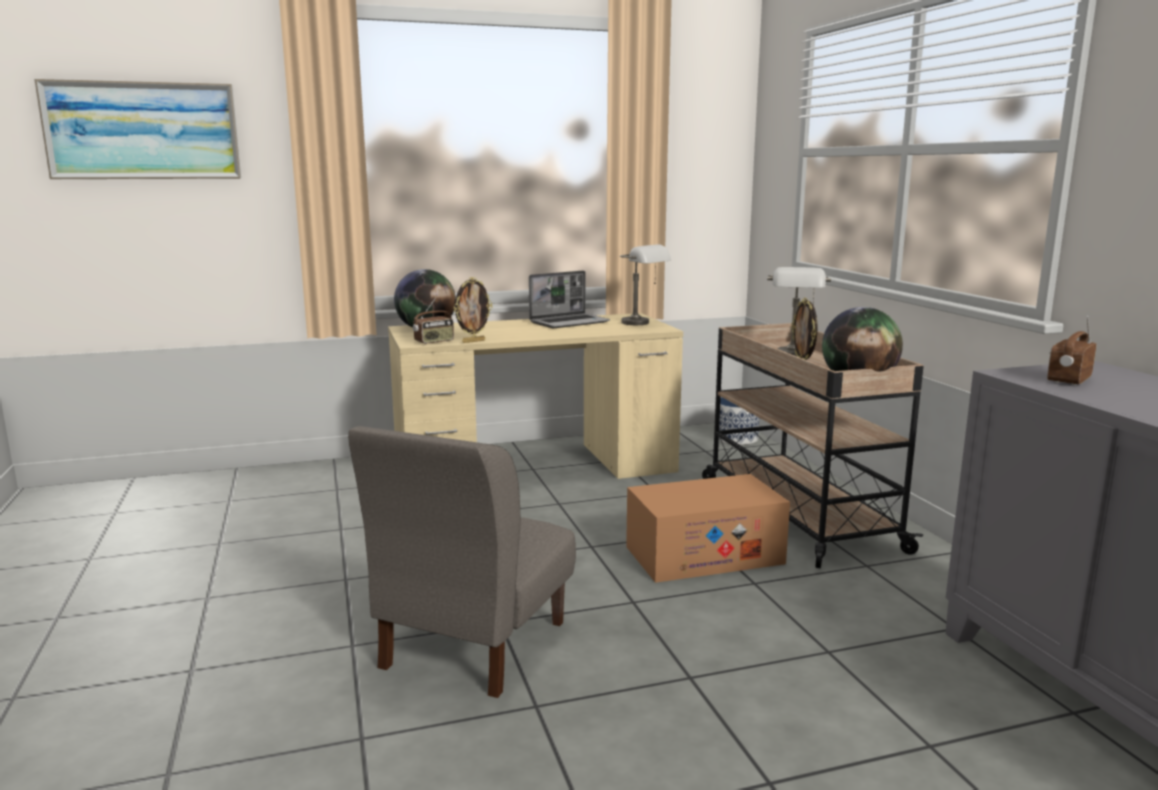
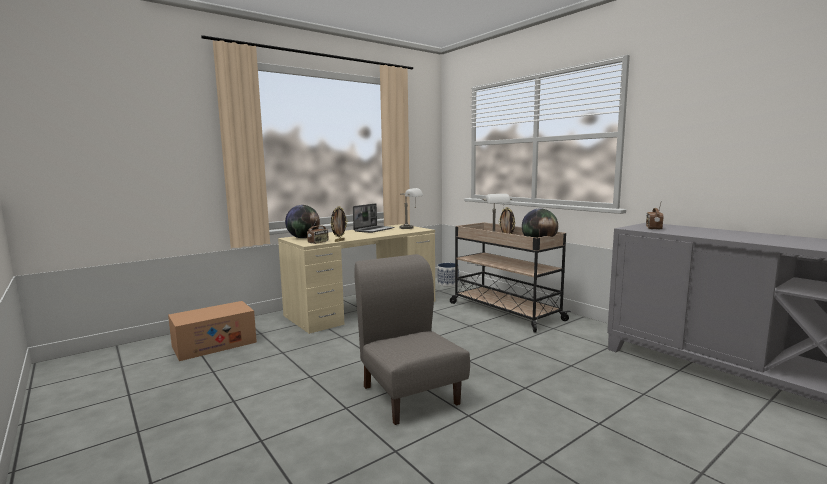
camera: 20 degrees left, 5 degrees down
picture [34,79,241,179] -> none
grey chair [348,426,576,698] -> grey chair turned 150 degrees clockwise [355,254,470,425]
cardboard box [626,474,790,583] -> cardboard box moved to [168,301,257,361]

